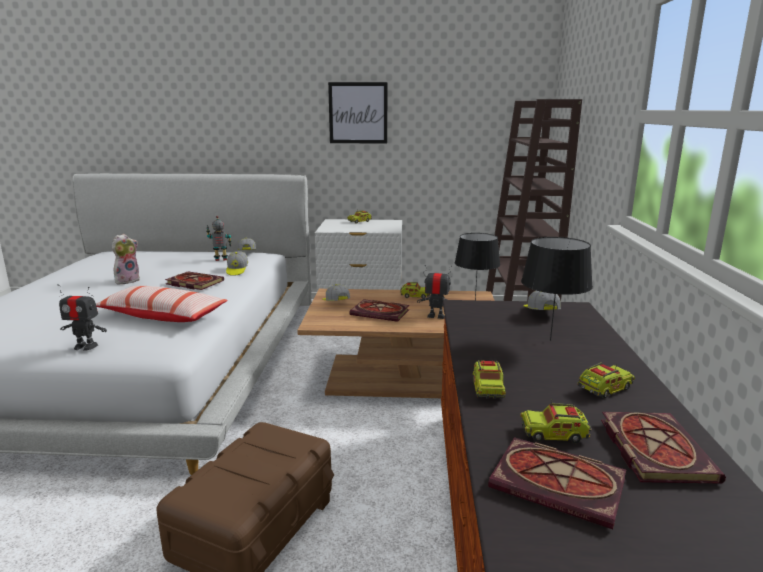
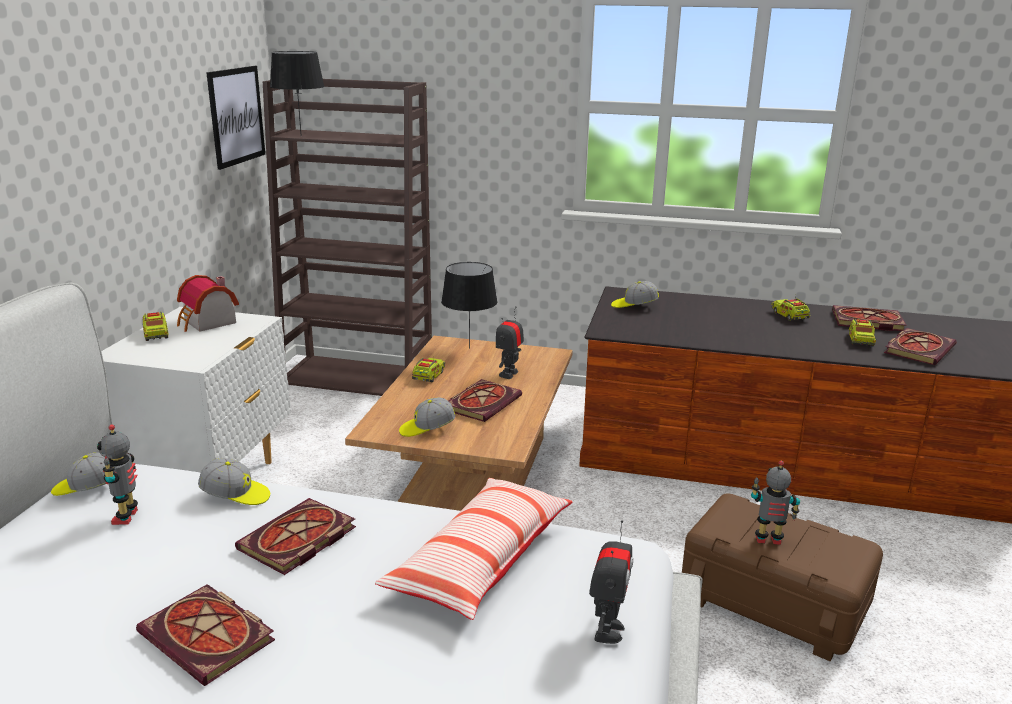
camera: 80 degrees left, 5 degrees up
plush toy [112,234,140,285] -> book [136,584,275,686]
picture [328,82,388,144] -> picture moved to [206,66,265,170]
toy truck [473,360,506,399] -> none
black table lamp [521,237,593,341] -> black table lamp moved to [270,51,325,132]
none -> toy house [177,275,239,332]
none -> toy robot [751,461,800,545]

